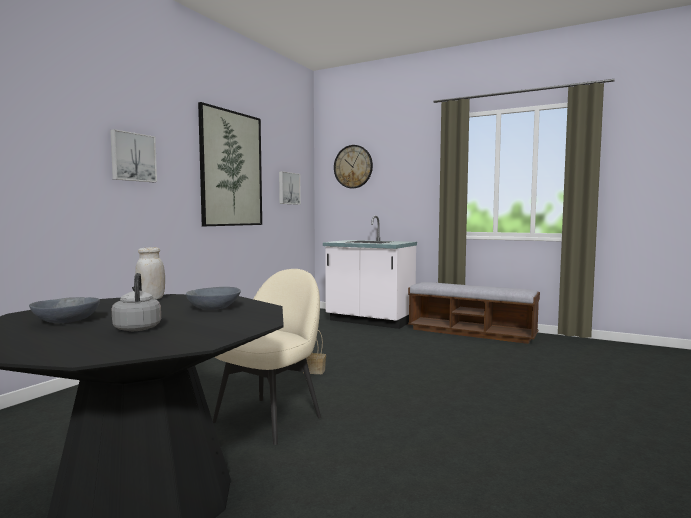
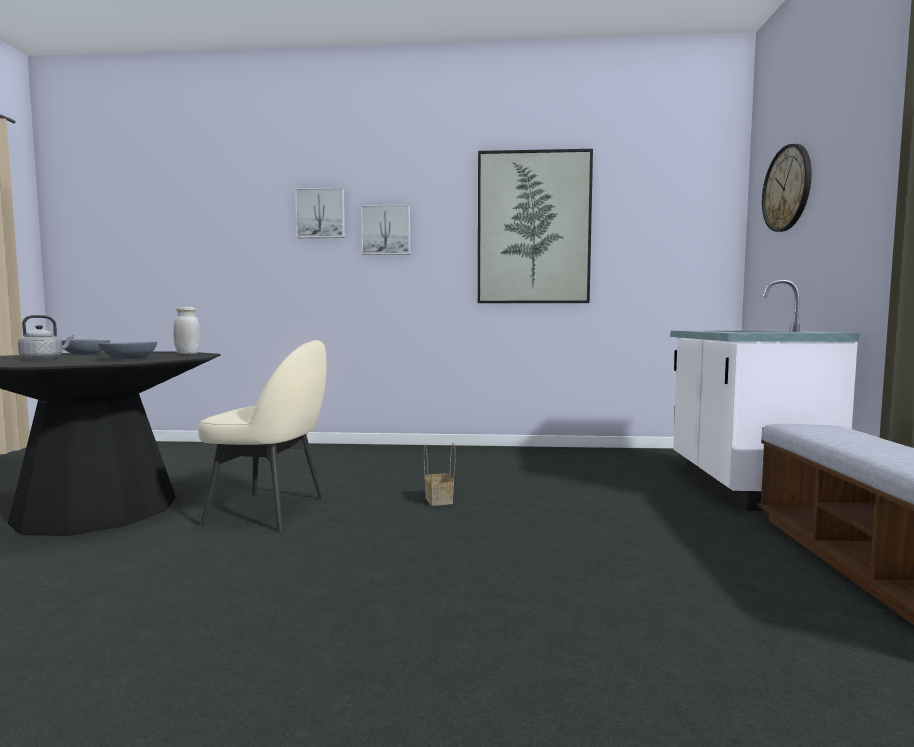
camera: 65 degrees right, 0 degrees up
picture [279,171,301,205] -> picture moved to [295,188,345,238]

